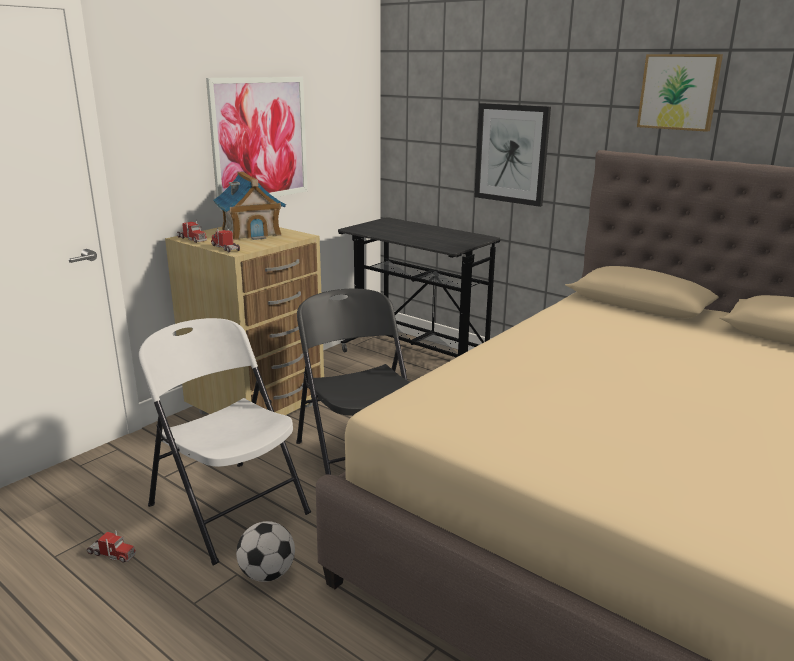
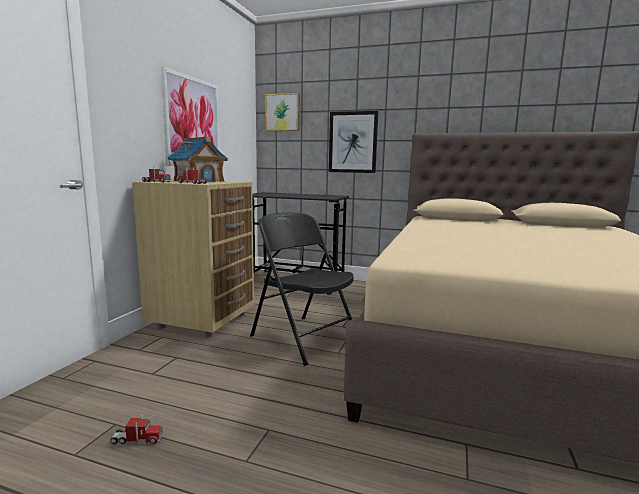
camera: 20 degrees left, 10 degrees down
white chair [139,318,311,566] -> none
football [236,521,295,582] -> none
picture [637,54,723,132] -> picture moved to [265,93,300,131]

